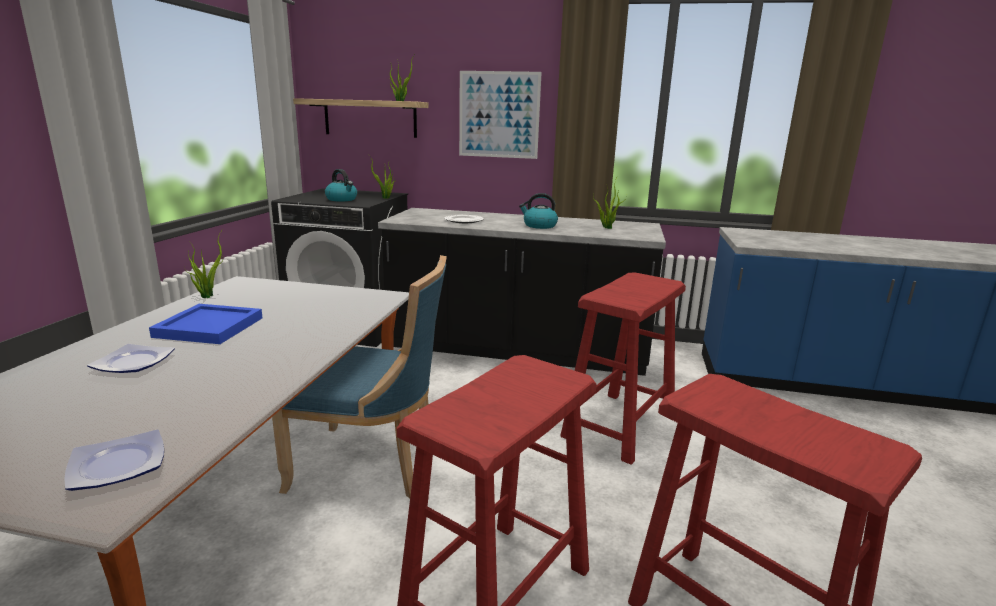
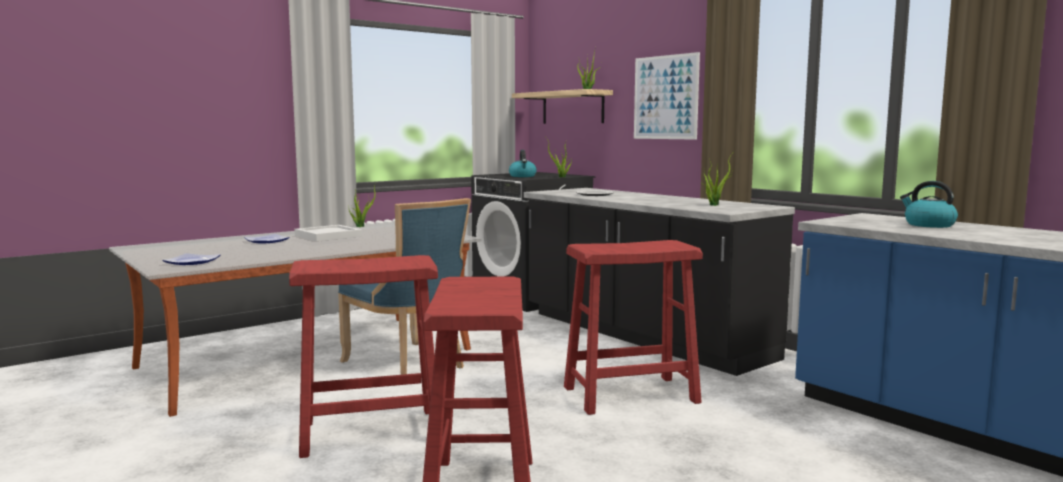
camera: 40 degrees right, 10 degrees down
blue tray [149,304,263,344] -> white tray [294,225,363,241]
kettle [519,193,558,229] -> kettle moved to [900,181,958,228]

